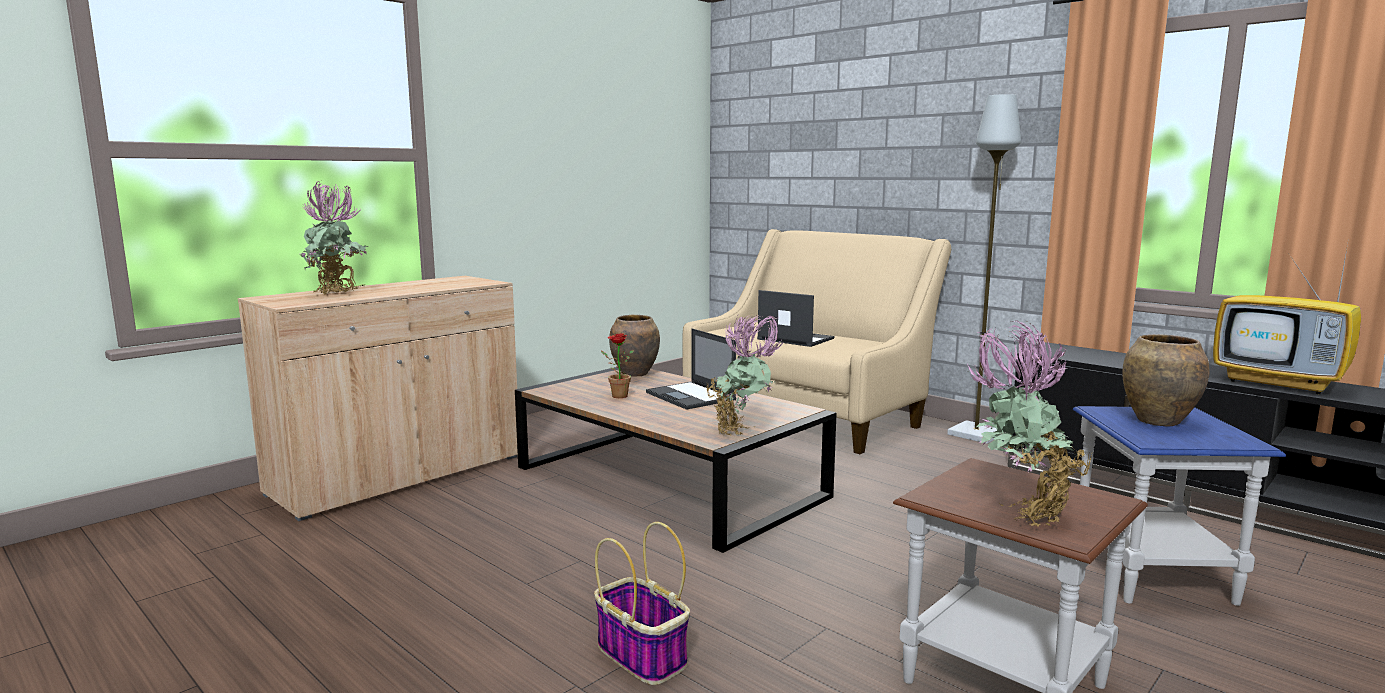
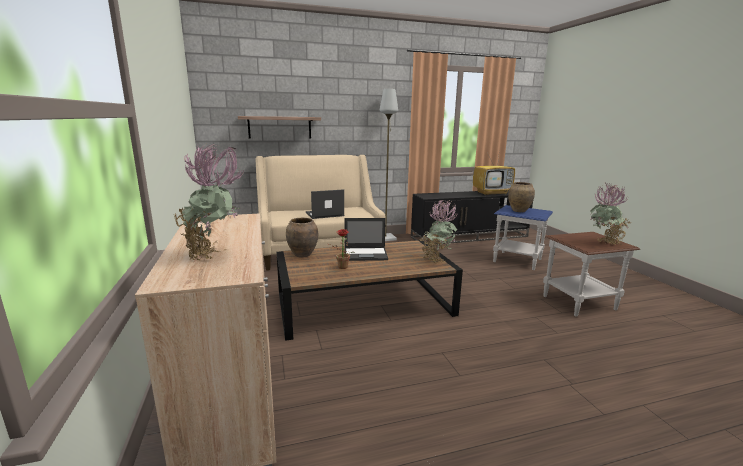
camera: 60 degrees left, 5 degrees up
basket [594,522,690,685] -> none
none -> shelf [238,116,321,139]

